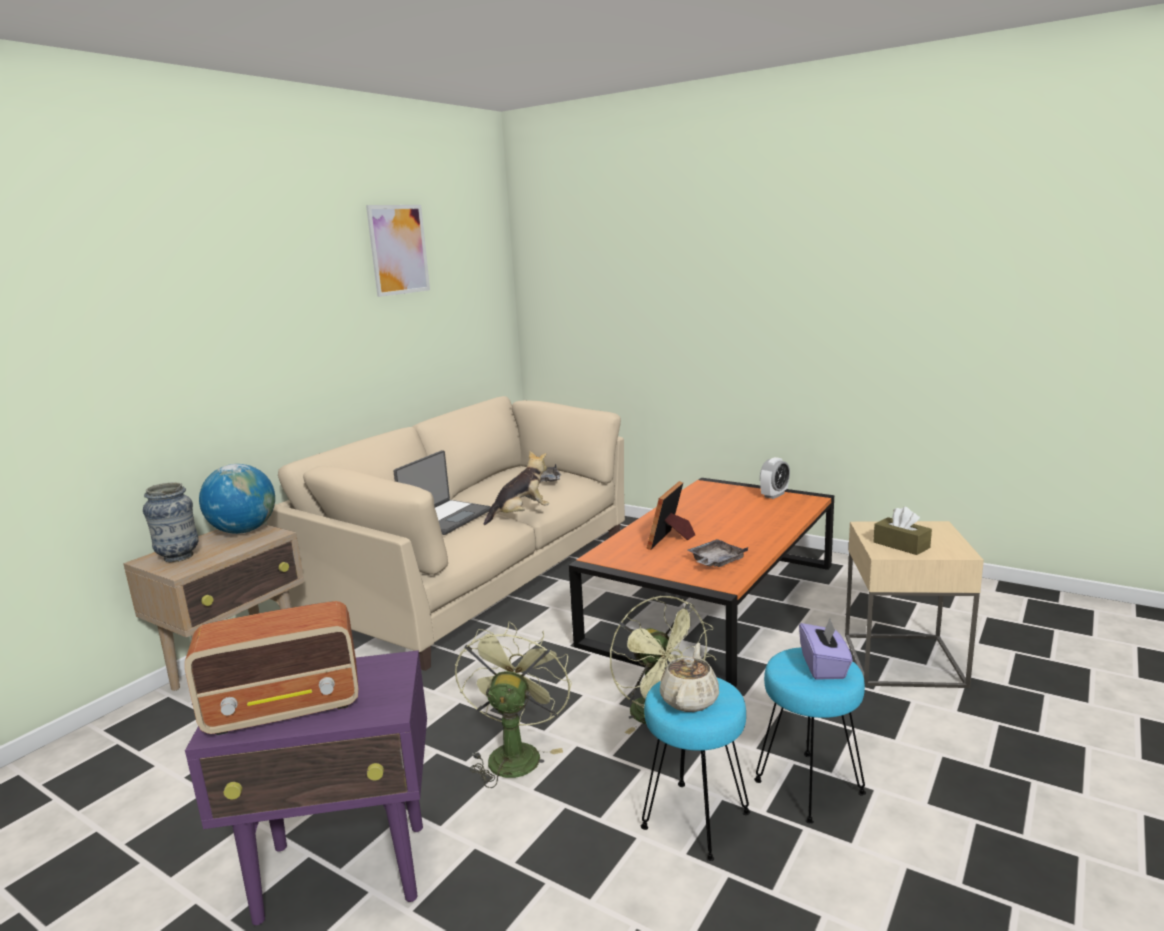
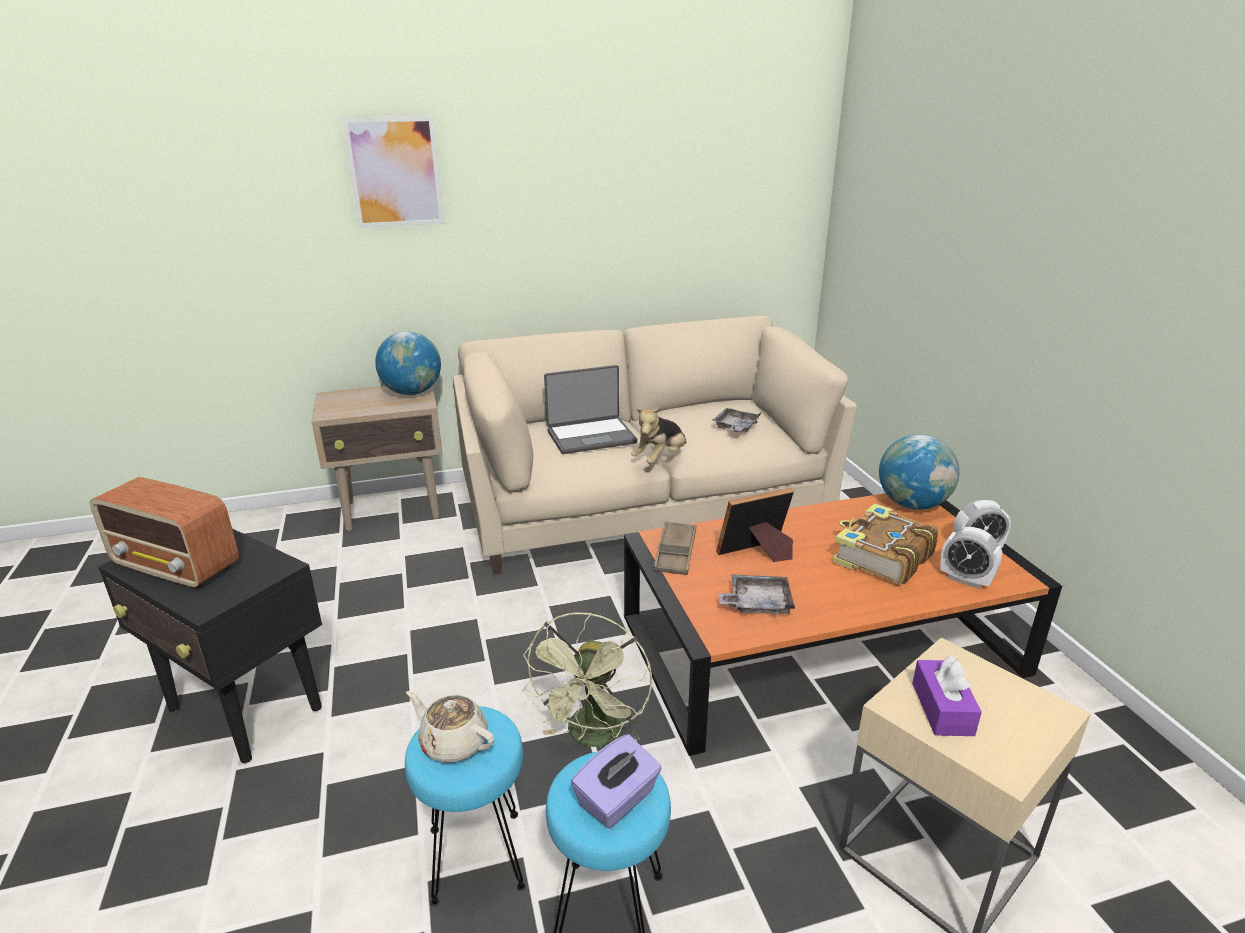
camera: 40 degrees right, 10 degrees up
vase [143,482,199,562] -> none
purple side table [185,650,427,925] -> black side table [99,528,322,763]
picture [366,205,430,297] -> picture moved to [342,116,444,228]
green fan [455,621,572,788] -> none
plush toy [484,451,549,525] -> plush toy turned 120 degrees clockwise [631,407,686,464]
beige teapot [660,643,719,712] -> beige teapot turned 120 degrees counterclockwise [406,691,494,763]
brown tissue box [873,507,932,555] -> purple tissue box [912,655,982,736]
none -> brown tray [653,521,696,575]
none -> book [832,503,938,586]
none -> globe [879,434,959,510]
none -> alarm clock [940,527,1002,589]

